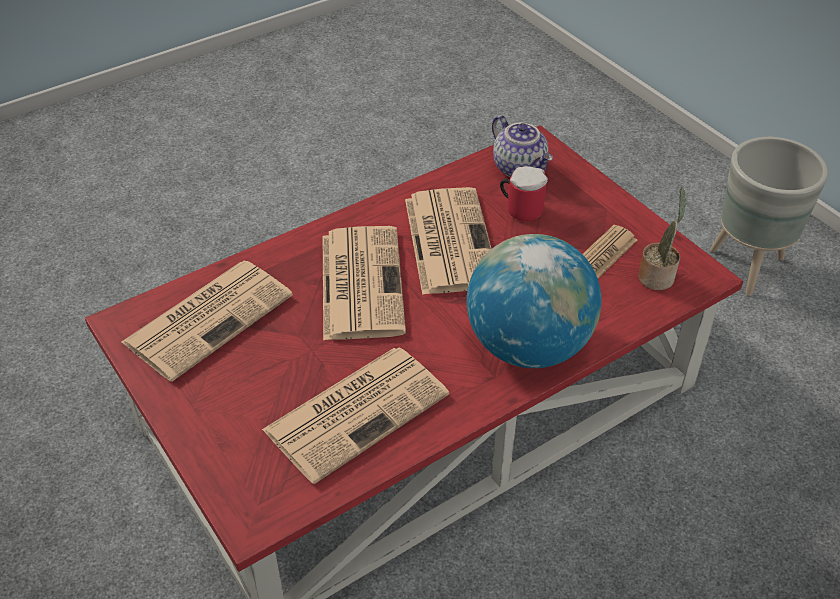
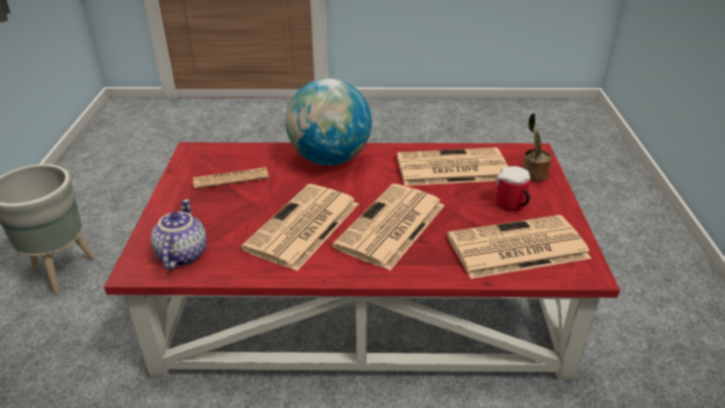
camera: 145 degrees left, 10 degrees down
mug [500,166,548,221] -> mug moved to [496,166,530,211]
potted plant [638,187,686,290] -> potted plant moved to [523,113,552,182]

